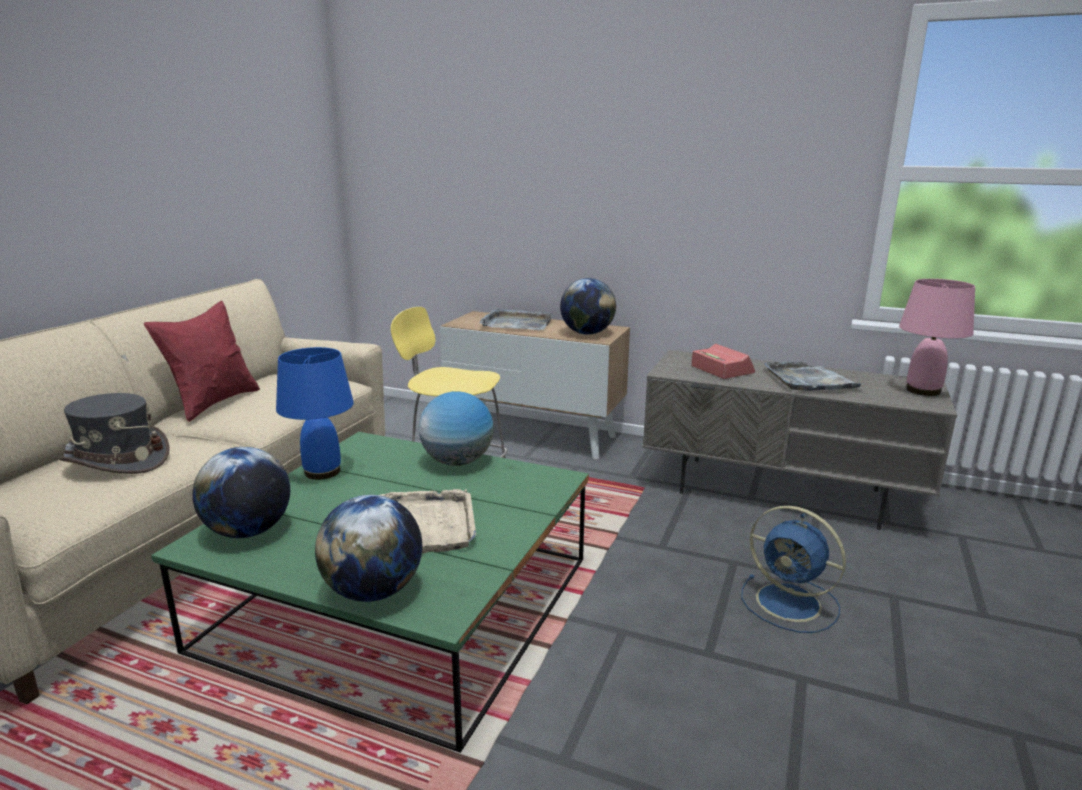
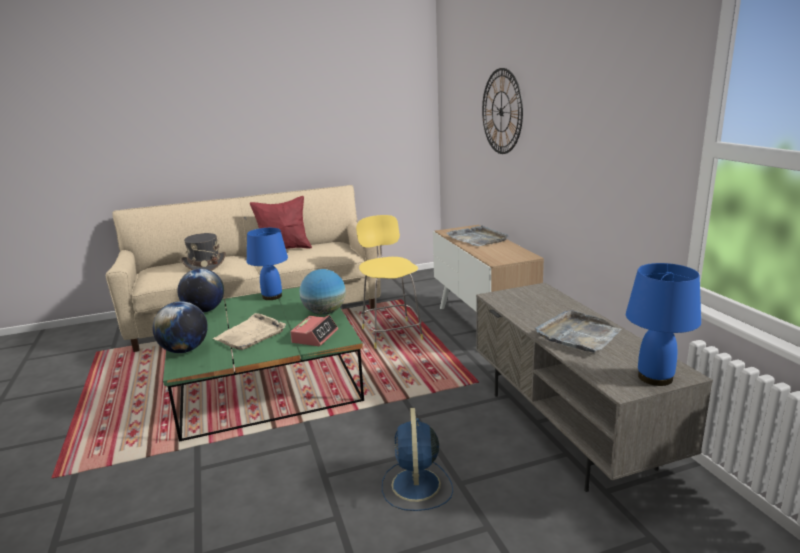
camera: 50 degrees right, 0 degrees up
globe [560,278,616,335] -> none
alarm clock [691,344,755,379] -> alarm clock moved to [290,315,338,346]
pink table lamp [899,279,975,396] -> blue table lamp [626,263,701,386]
none -> wall clock [482,68,523,154]

